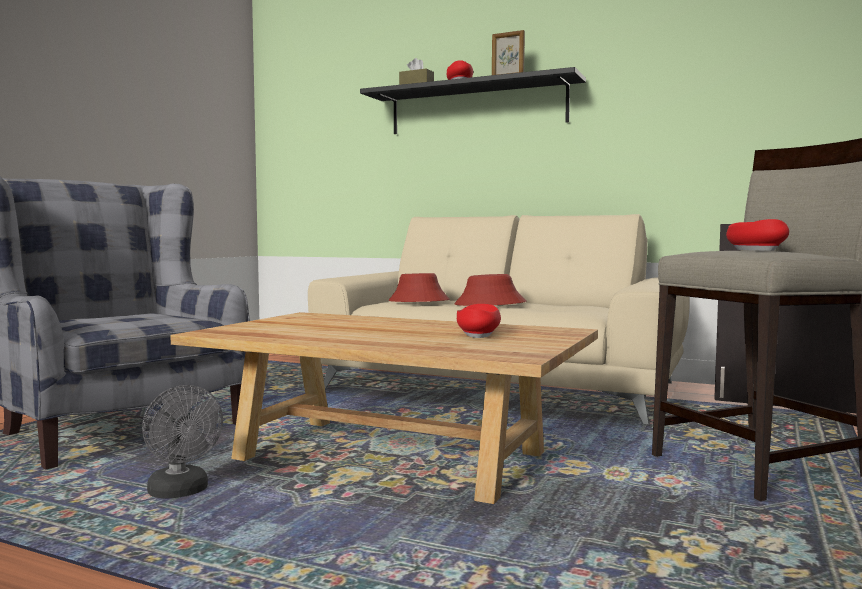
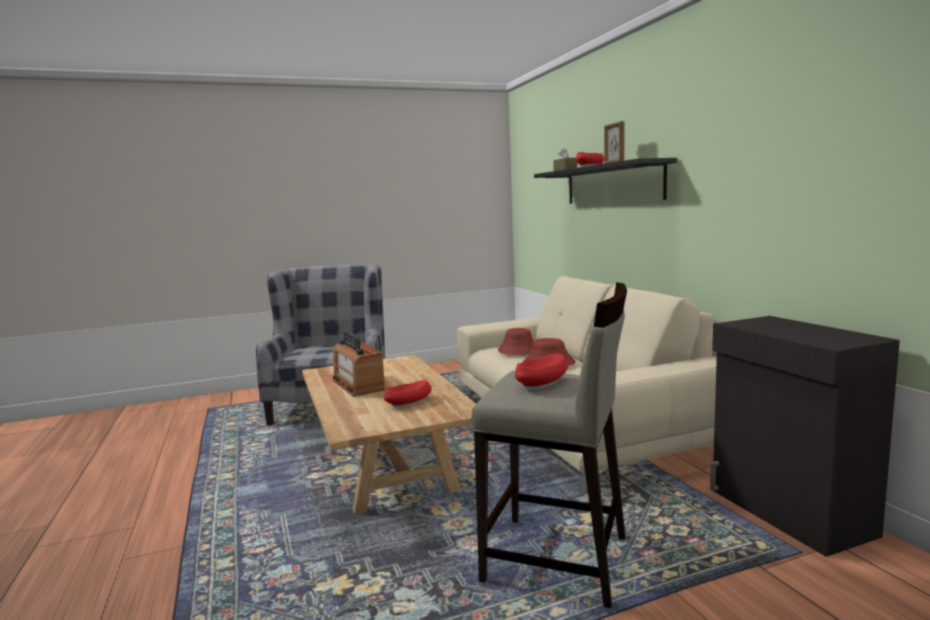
camera: 45 degrees right, 5 degrees up
grey fan [142,385,223,498] -> none
none -> radio [333,333,385,397]

